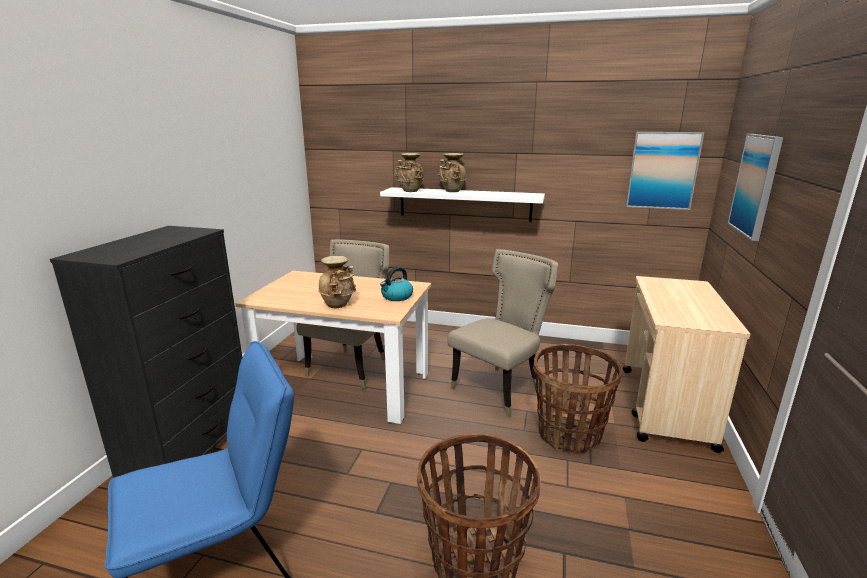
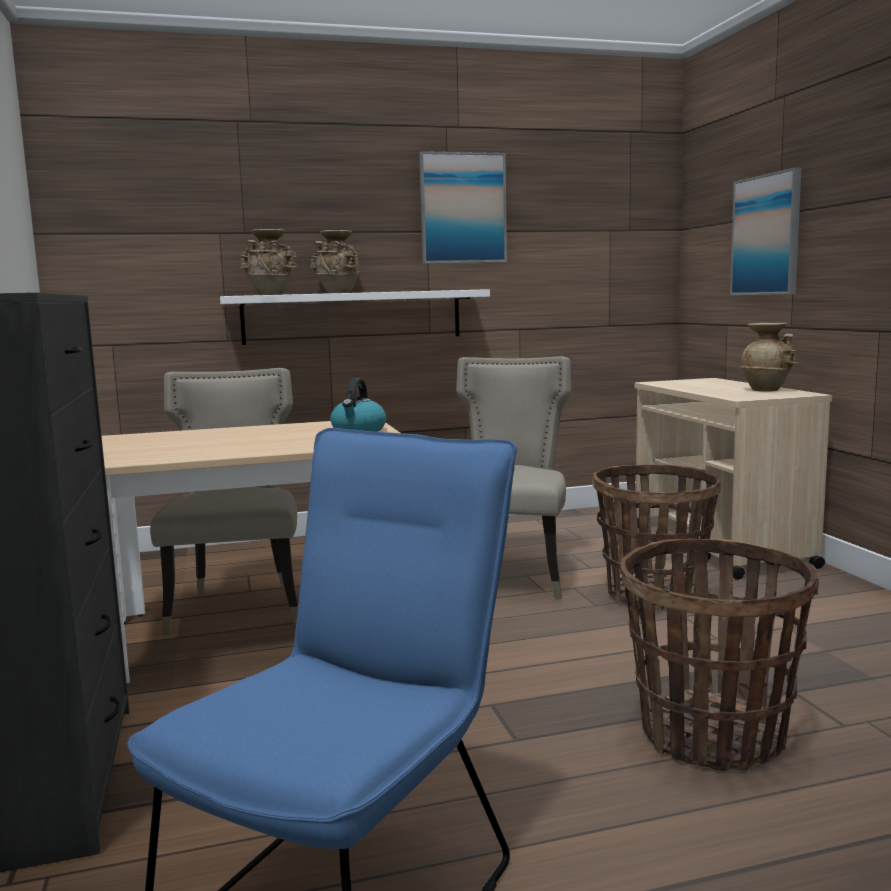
camera: 30 degrees left, 10 degrees down
beige vase [318,256,356,308] -> beige vase moved to [741,323,798,392]
picture [626,132,704,210] -> picture moved to [419,151,507,264]

